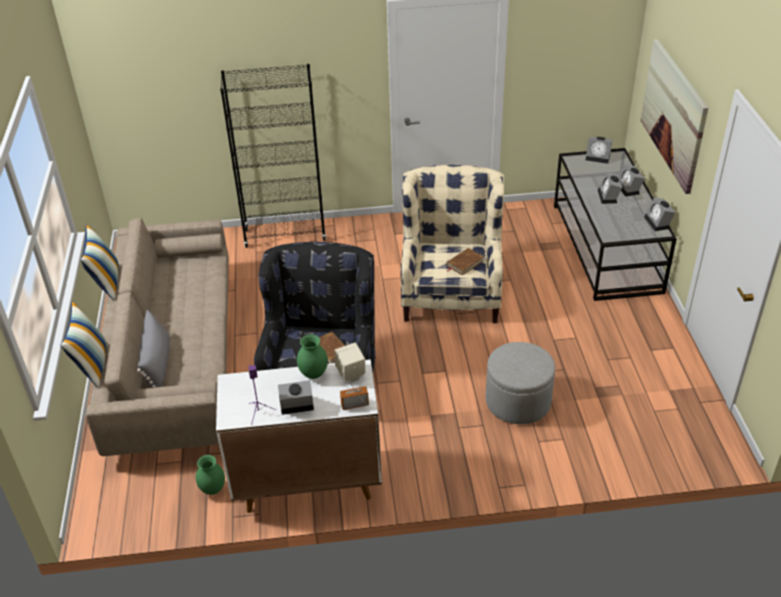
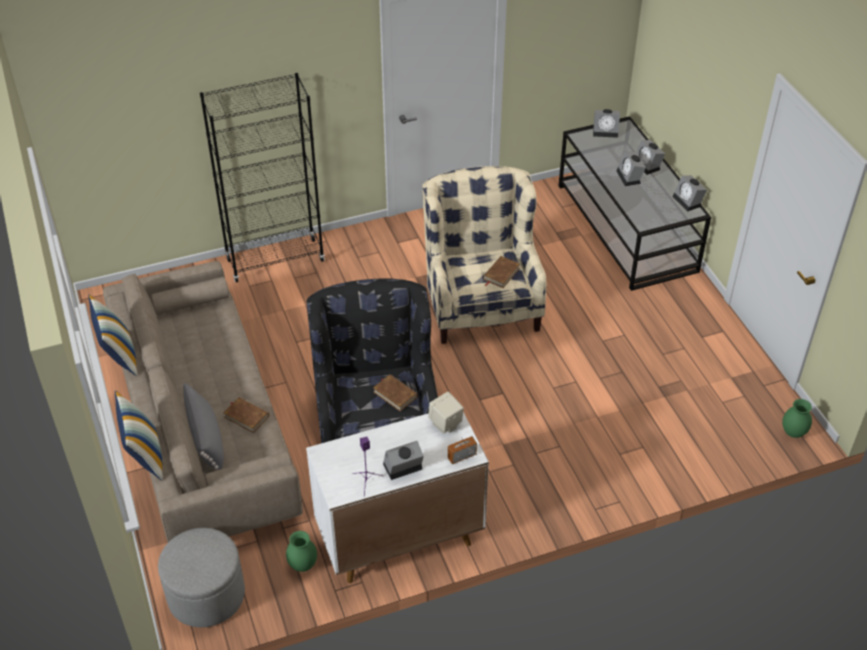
camera: 15 degrees left, 5 degrees up
green vase [297,334,328,379] -> green vase moved to [782,399,812,438]
grey ottoman [486,342,555,424] -> grey ottoman moved to [158,528,245,628]
picture [640,39,708,194] -> none
none -> brown book [223,397,269,433]

